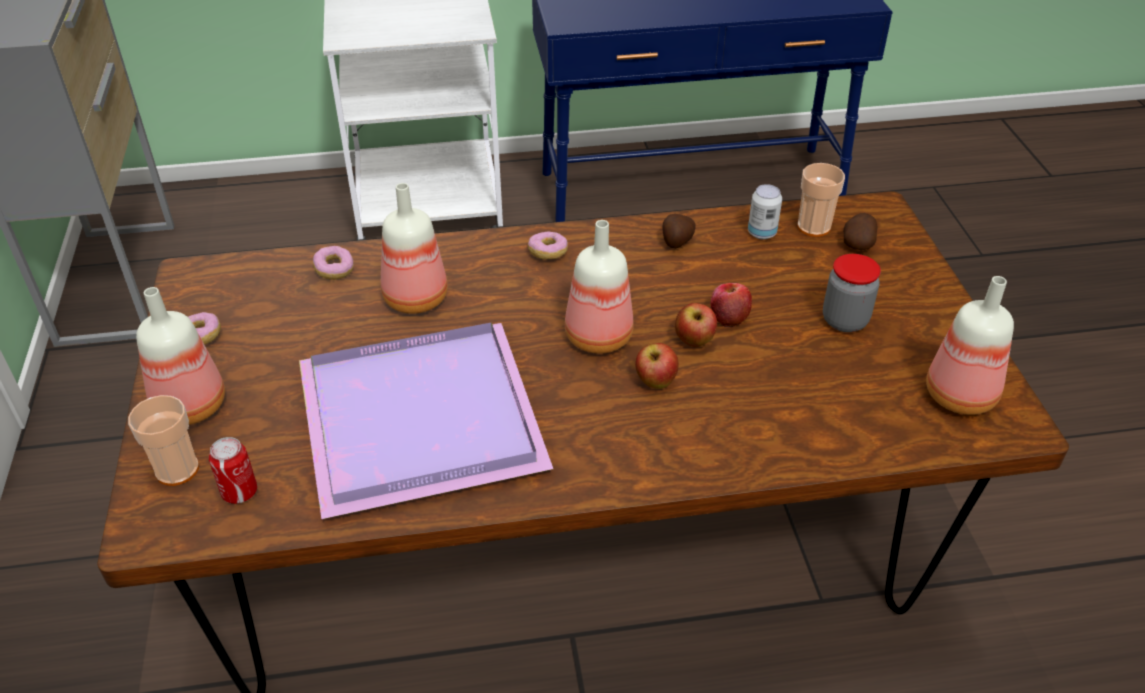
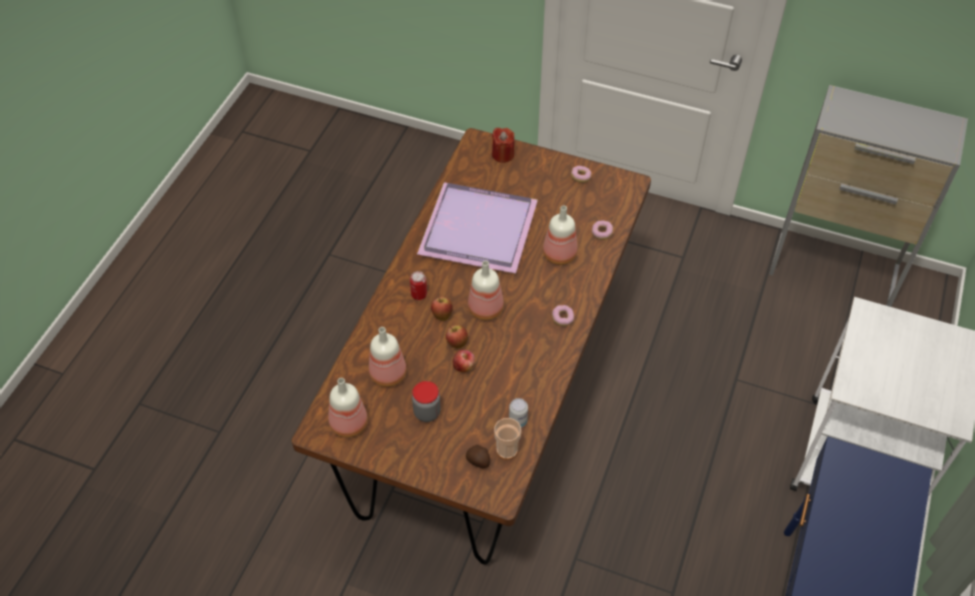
camera: 120 degrees right, 10 degrees up
cup [128,395,199,486] -> red candle [492,128,514,163]
bottle [136,287,225,425] -> bottle moved to [369,327,407,387]
can [209,437,257,504] -> can moved to [410,271,427,300]
potato [662,214,696,248] -> none

